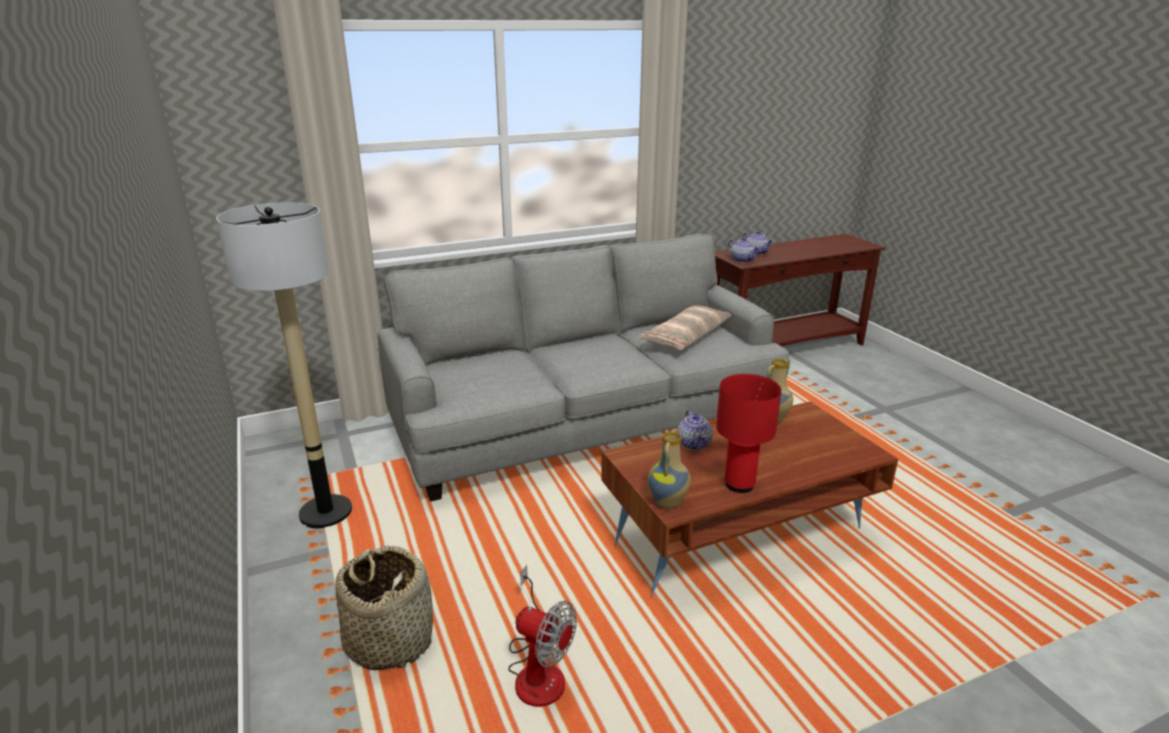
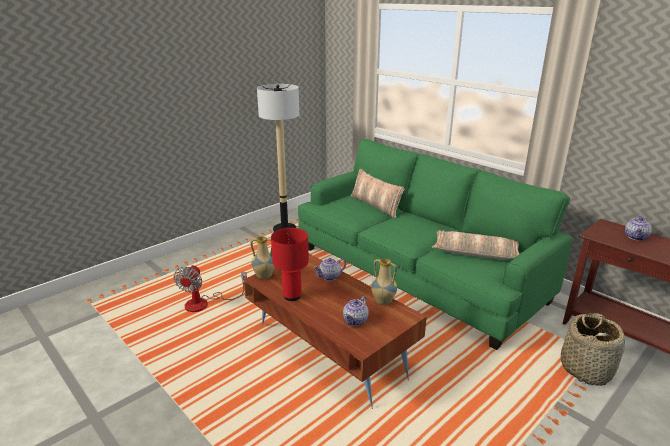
camera: 70 degrees right, 0 degrees up
basket [336,545,433,670] -> basket moved to [561,313,625,386]
grey sofa [377,234,789,502] -> green sofa [298,139,573,350]
teapot [728,238,760,263] -> teapot moved to [343,296,369,326]
none -> pillow [351,169,404,218]

